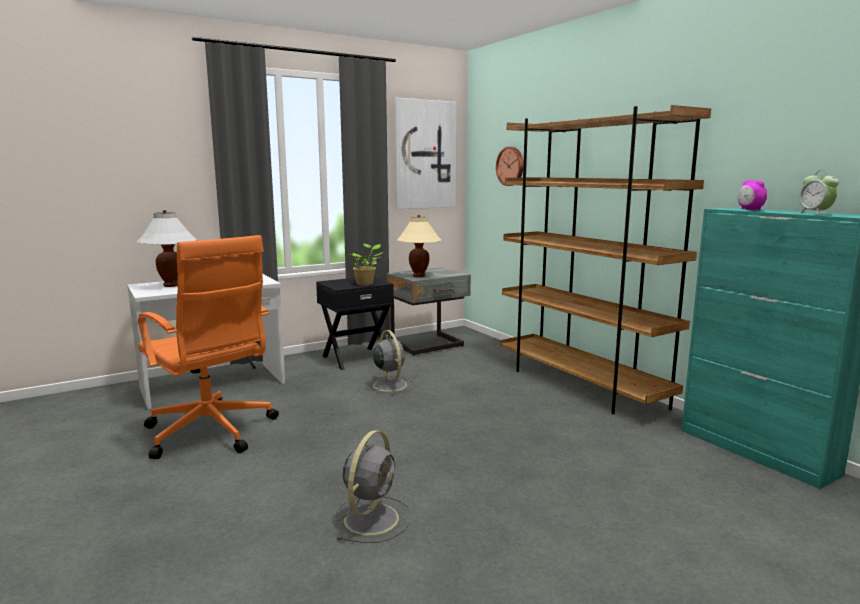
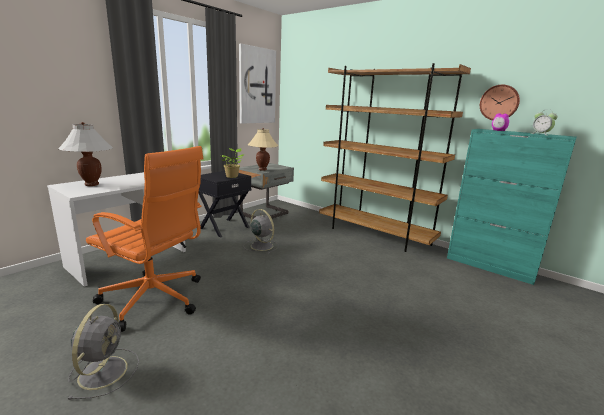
camera: 20 degrees left, 5 degrees up
grey fan [334,430,412,543] -> grey fan moved to [67,304,139,400]
wall clock [496,147,523,186] -> wall clock moved to [480,85,520,120]

